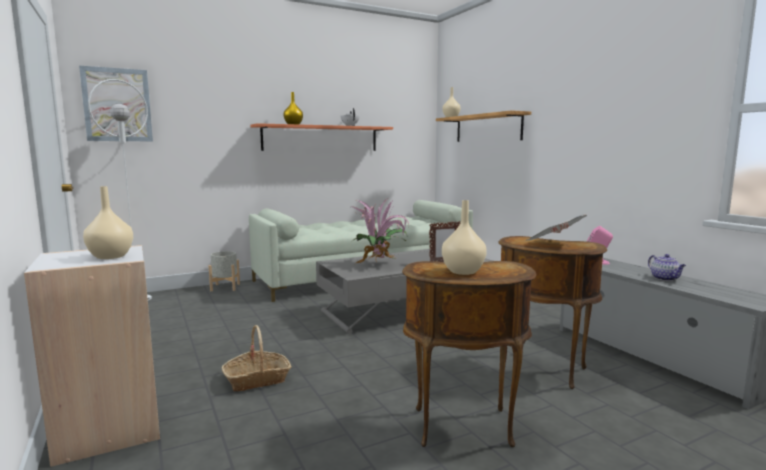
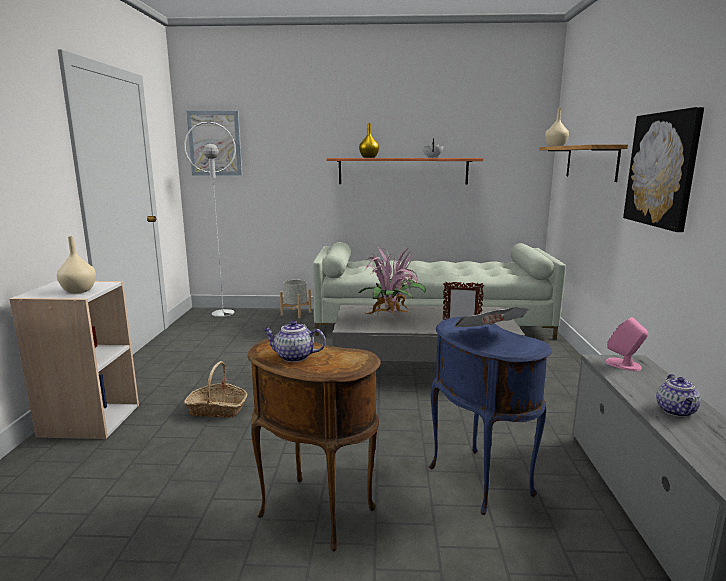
camera: 30 degrees right, 5 degrees up
beige vase [442,200,487,275] -> teapot [263,320,326,362]
brown side table [498,236,607,389] -> blue side table [429,316,552,515]
none -> picture [623,107,704,232]

